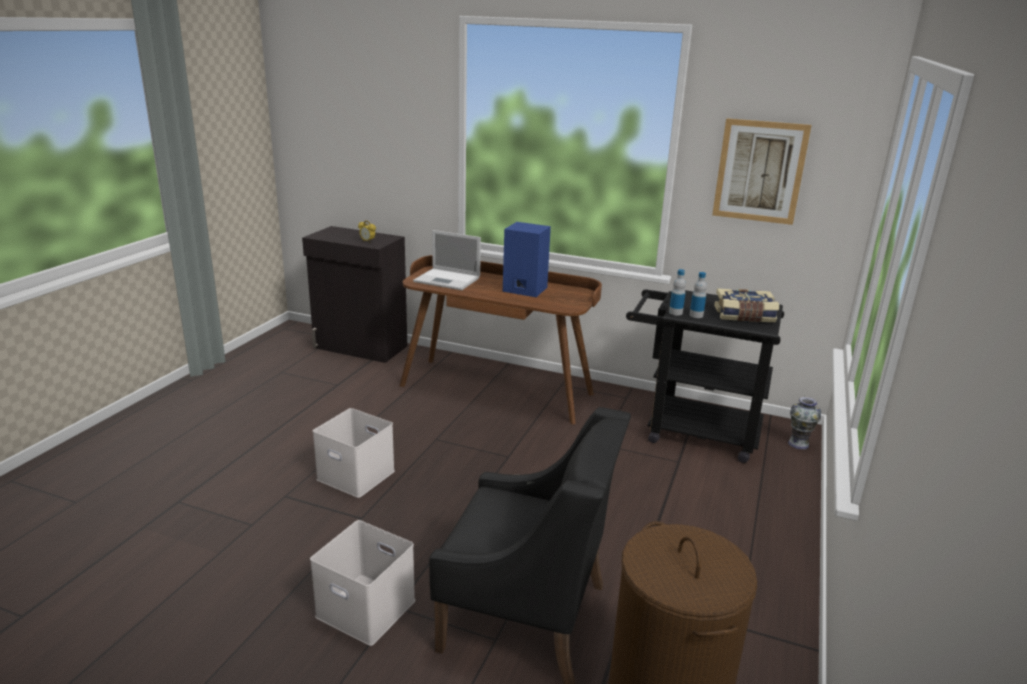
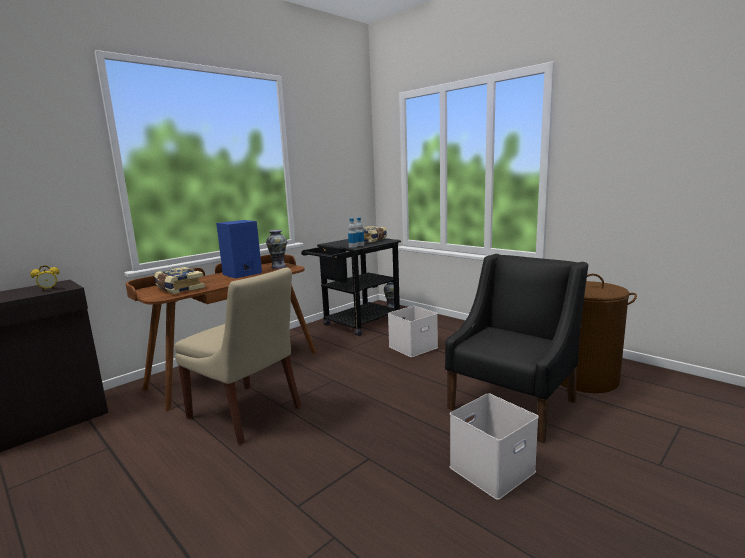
camera: 65 degrees left, 10 degrees down
white storage box [313,408,395,498] -> white storage box moved to [388,306,438,357]
laptop [413,230,481,290] -> book [154,267,205,294]
picture [712,118,812,225] -> none
none -> beige chair [174,268,302,445]
none -> vase [266,230,287,269]

